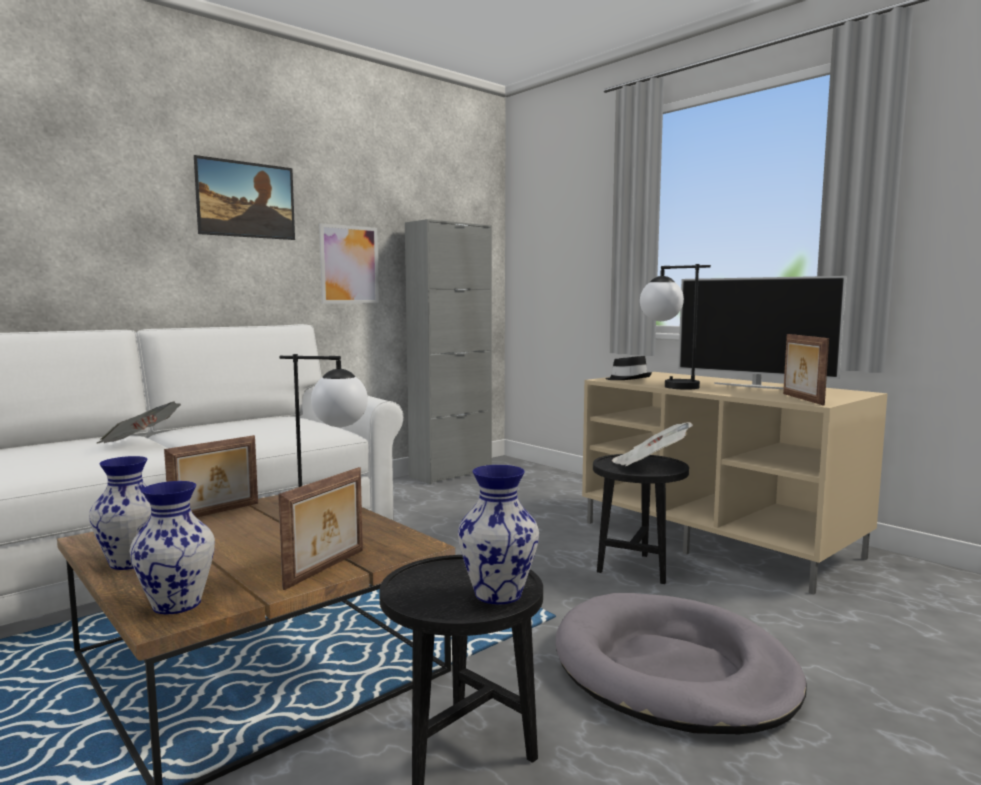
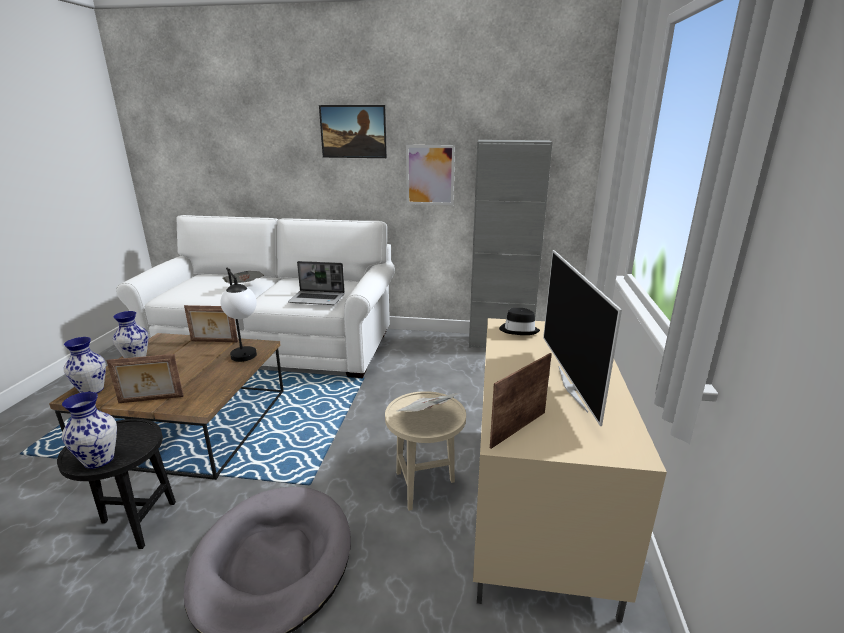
camera: 50 degrees right, 15 degrees up
black side table [593,454,689,584] -> beige side table [385,391,466,511]
table lamp [640,264,711,390] -> none
none -> laptop [288,261,345,305]

